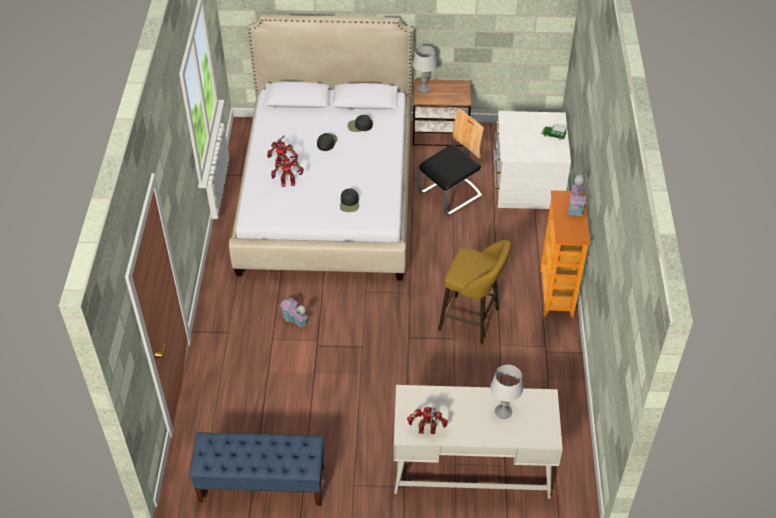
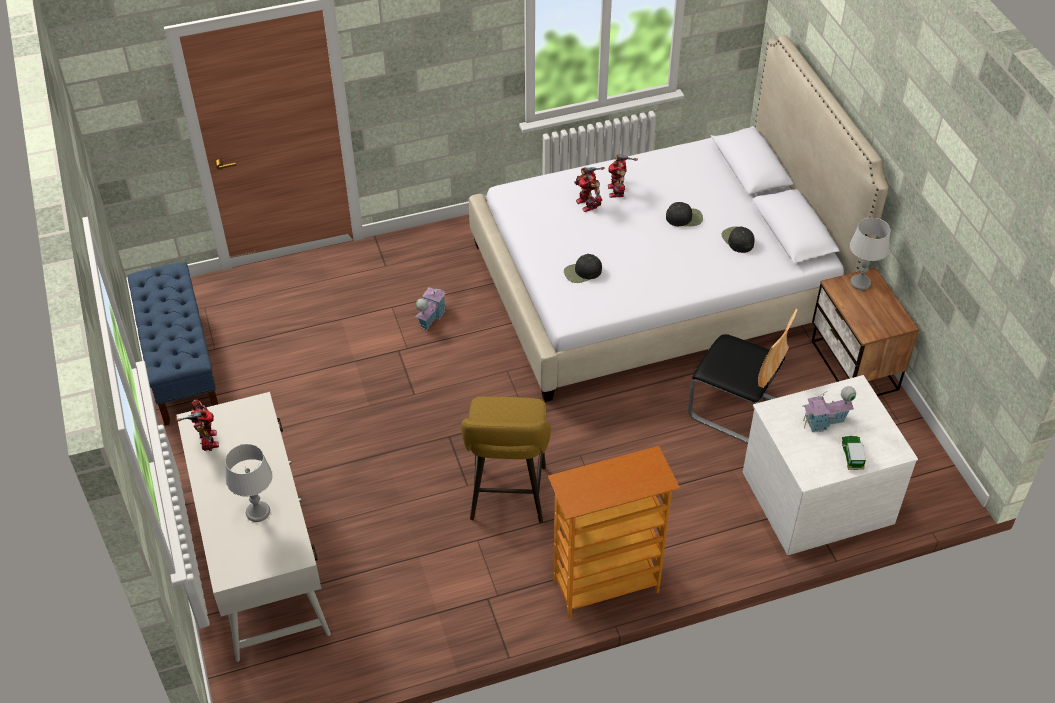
camera: 70 degrees right, 0 degrees up
toy house [568,175,586,219] -> toy house moved to [803,386,856,432]

